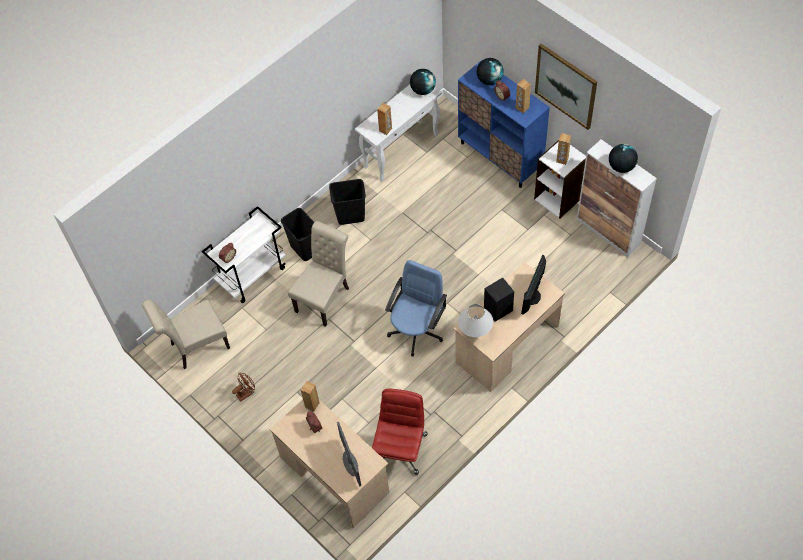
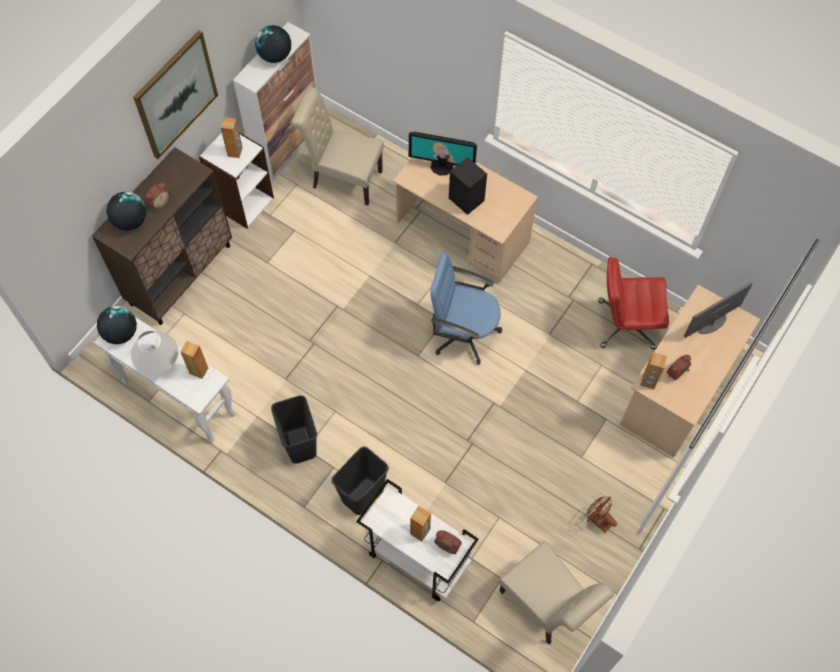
camera: 105 degrees left, 5 degrees up
beige chair [288,221,349,327] -> beige chair moved to [291,87,384,205]
blue cabinet [458,60,550,188] -> brown cabinet [92,148,232,325]
white table lamp [458,304,493,337] -> white table lamp moved to [131,331,178,375]
brown speaker [516,79,531,113] -> brown speaker moved to [410,506,431,541]

